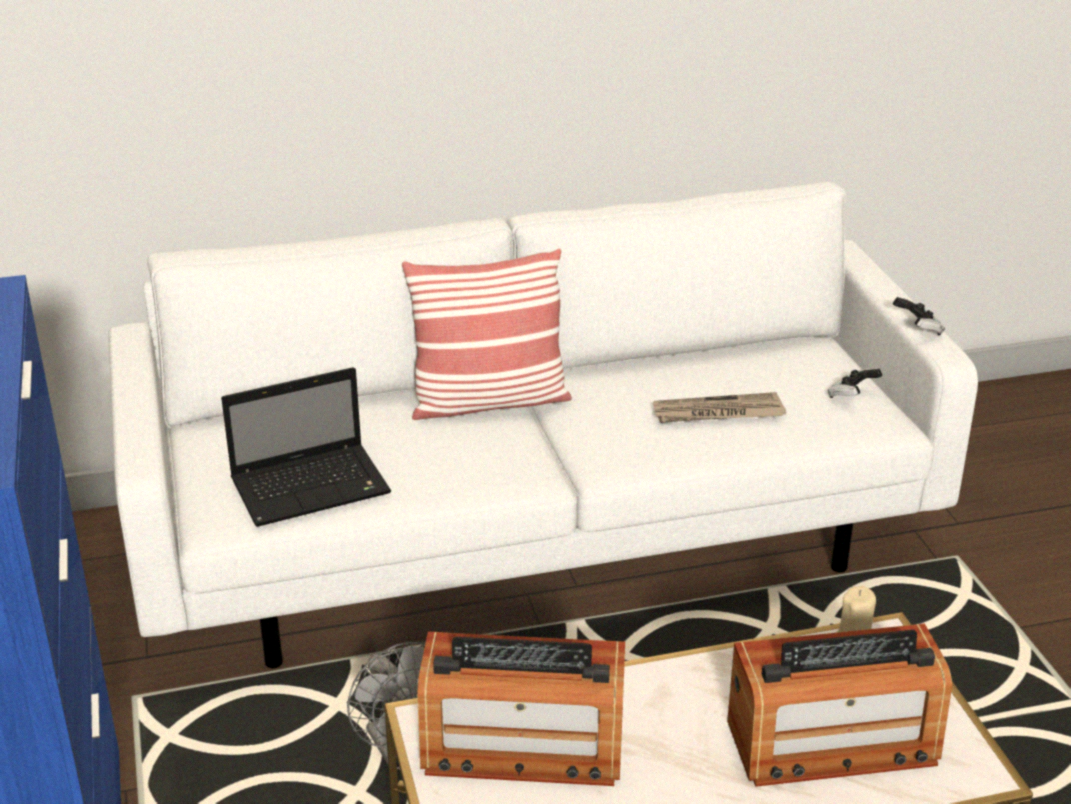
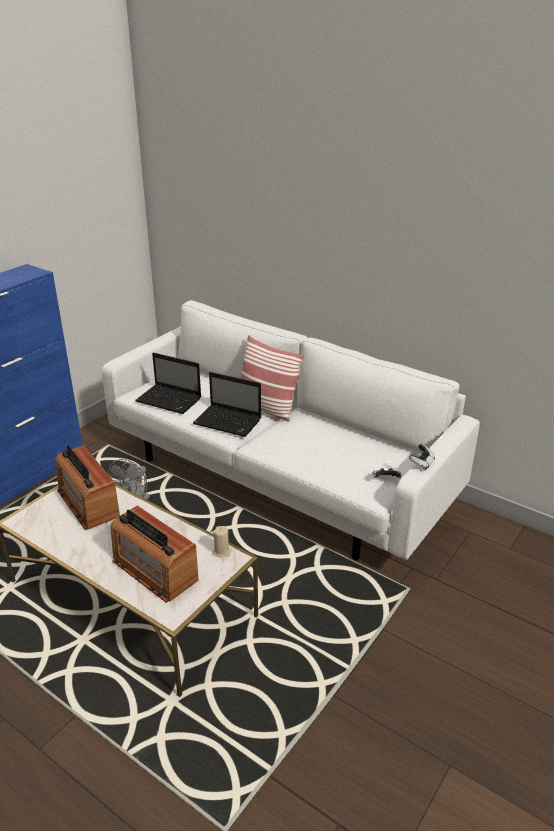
camera: 50 degrees right, 0 degrees up
newspaper [653,392,786,423] -> none
none -> laptop [193,372,261,437]

